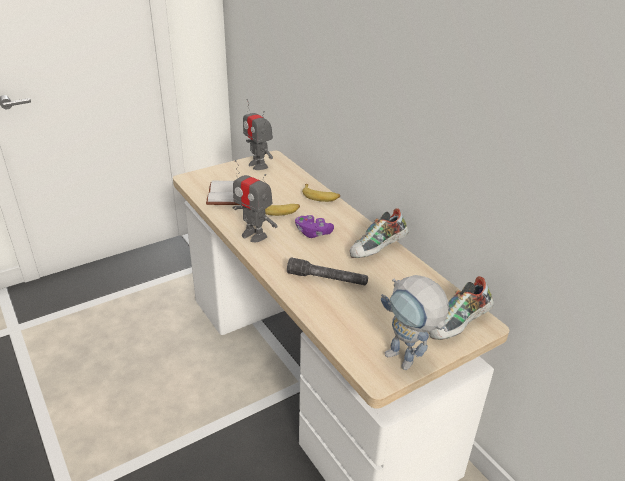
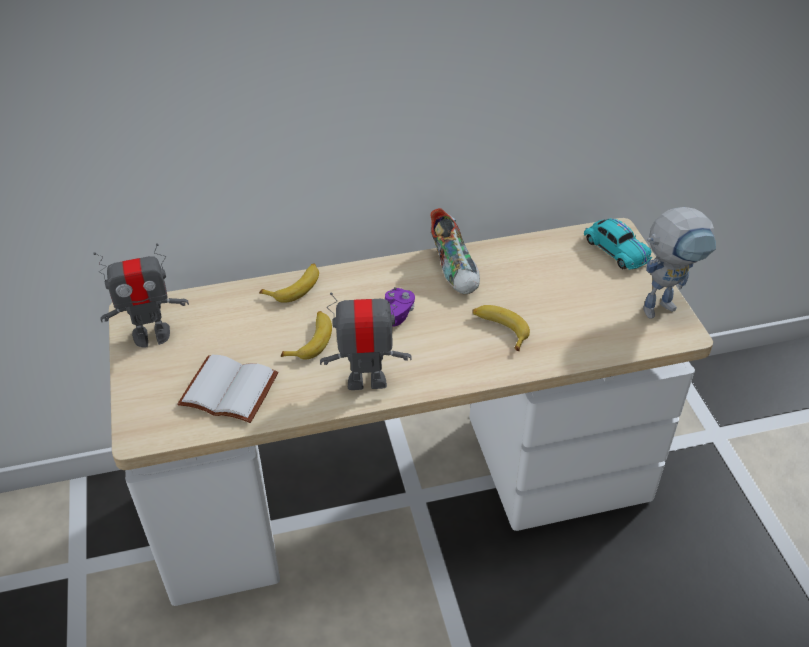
camera: 70 degrees left, 10 degrees up
toy robot [233,160,277,242] -> toy robot turned 150 degrees counterclockwise [320,287,412,390]
grey flashlight [287,257,368,286] -> banana [472,305,530,351]
shoe [428,276,494,340] -> turquoise toy car [584,219,652,270]

